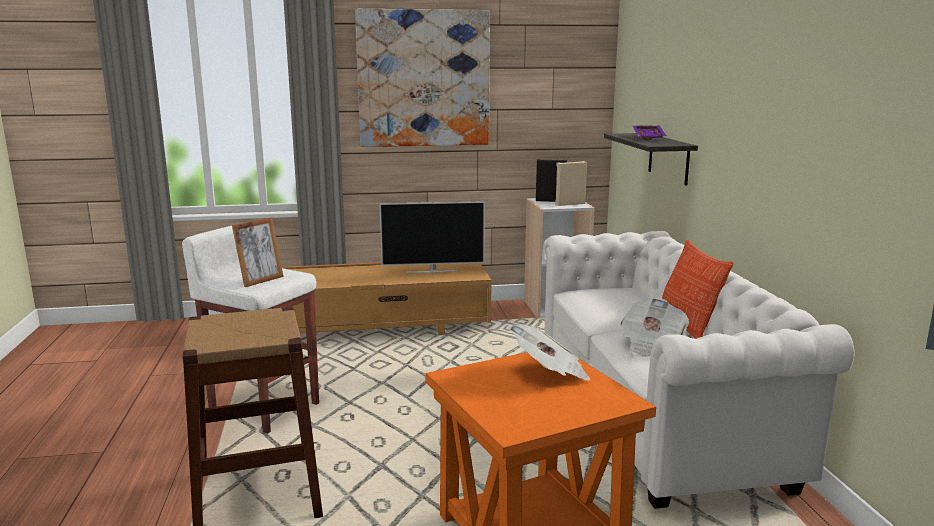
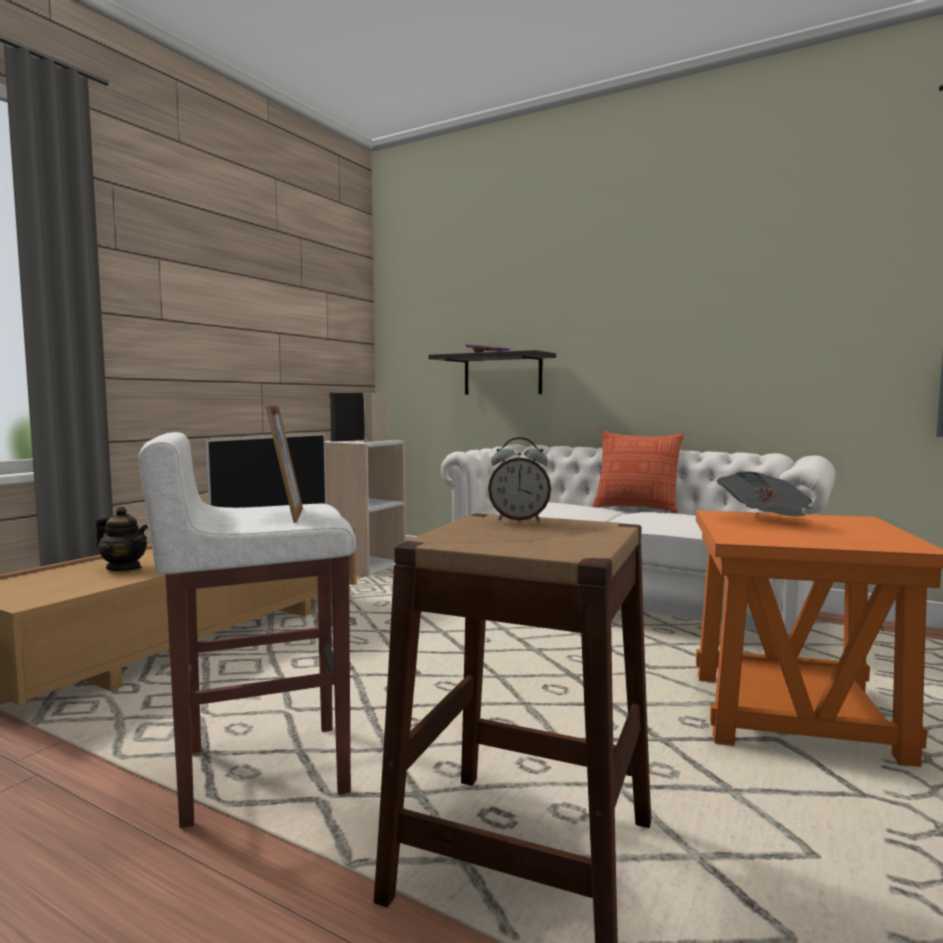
camera: 50 degrees left, 10 degrees down
picture [355,9,490,147] -> none
newspaper [620,298,689,357] -> none
none -> teapot [96,507,148,571]
none -> alarm clock [488,437,551,521]

